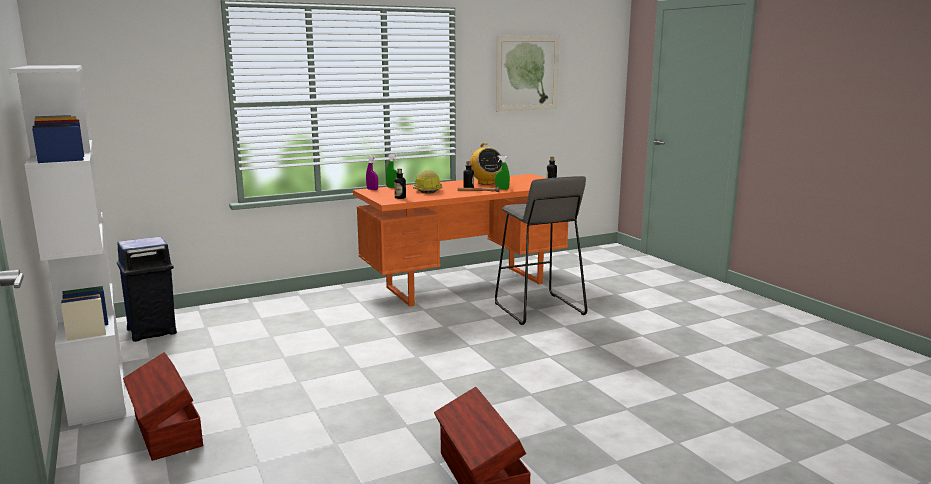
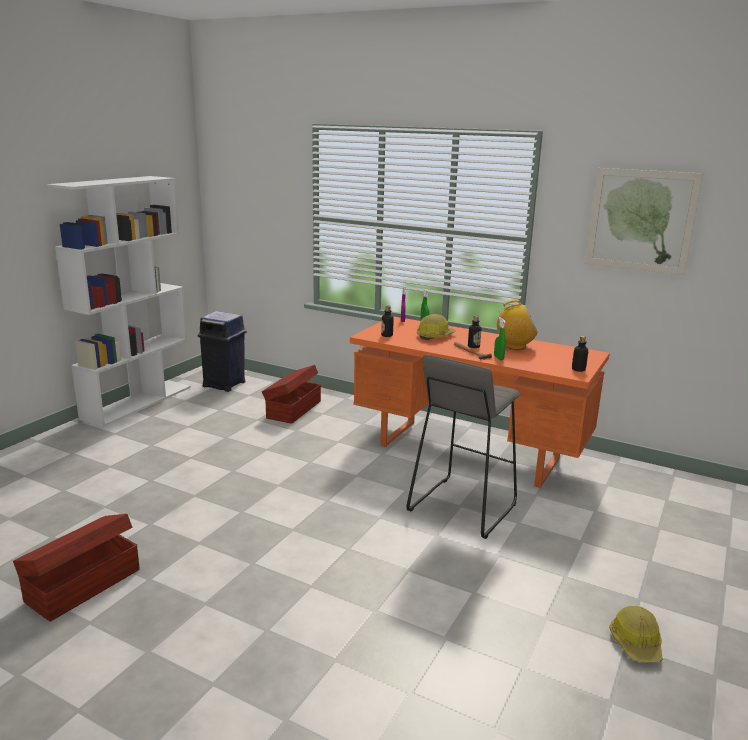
camera: 55 degrees right, 5 degrees up
brown storage box [123,352,203,461] -> brown storage box moved to [262,365,321,424]
radio [470,143,502,185] -> radio turned 120 degrees counterclockwise [497,300,538,350]
none -> hard hat [609,606,663,663]

